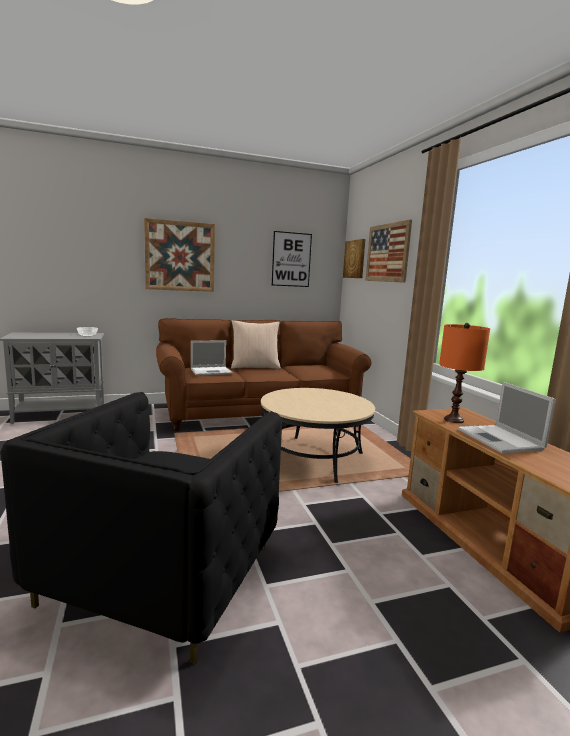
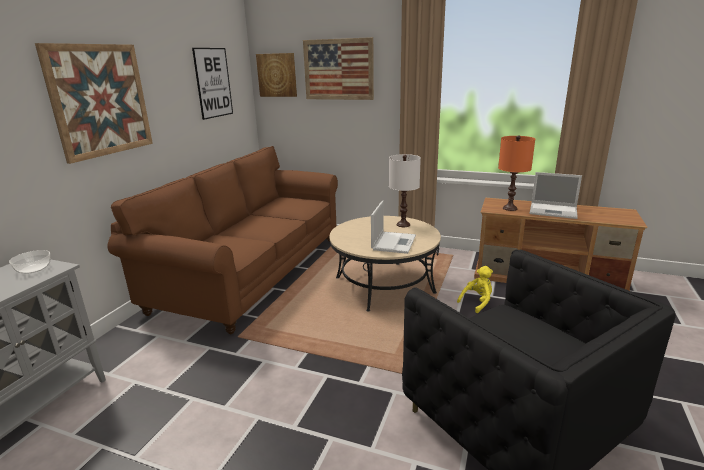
camera: 50 degrees left, 10 degrees up
laptop [191,340,233,376] -> laptop moved to [371,201,416,254]
beige pillow [231,320,281,369] -> none
none -> white table lamp [389,154,421,227]
none -> yellow plush toy [457,266,493,313]

